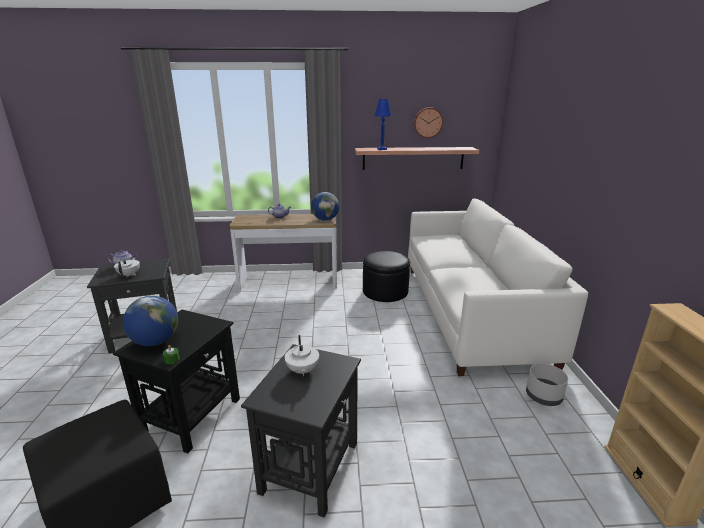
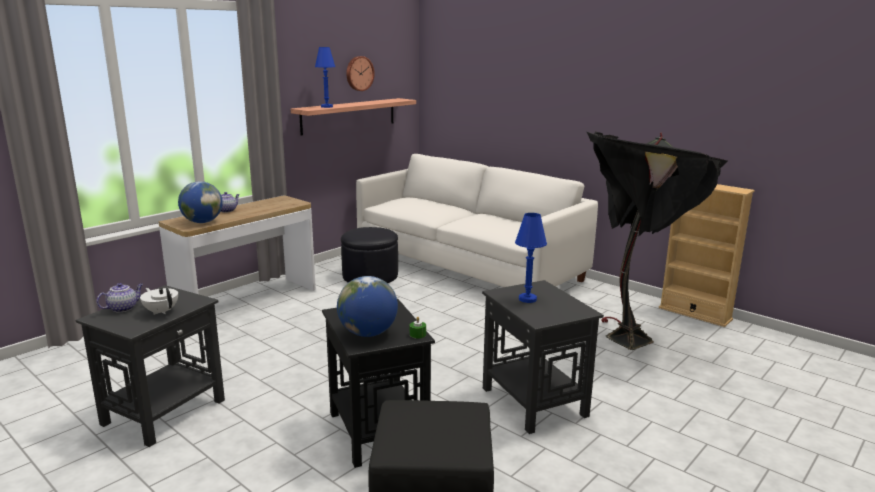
camera: 45 degrees left, 5 degrees down
white teapot [284,335,319,376] -> blue table lamp [515,213,547,303]
globe [311,192,339,221] -> globe moved to [178,181,223,223]
grey planter [526,364,568,406] -> none
none -> black floor lamp [587,132,727,350]

